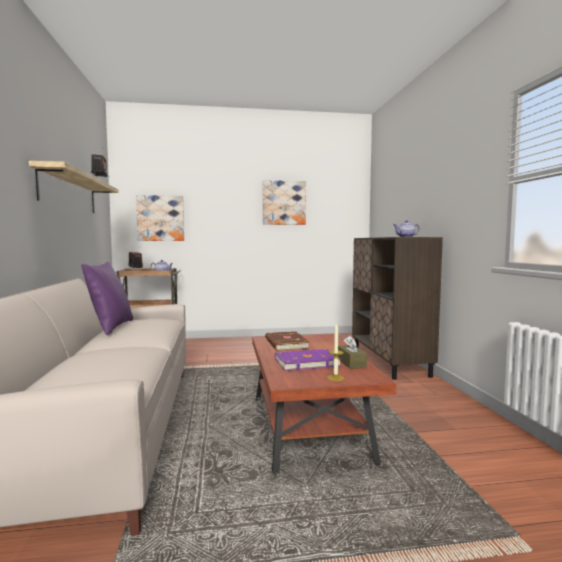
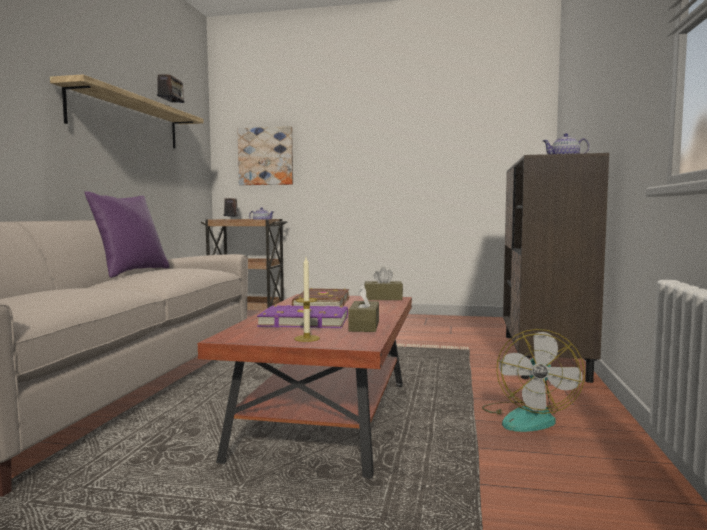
camera: 20 degrees right, 0 degrees up
picture [263,180,306,225] -> none
none -> brown tissue box [365,267,403,300]
none -> fan [482,329,585,432]

